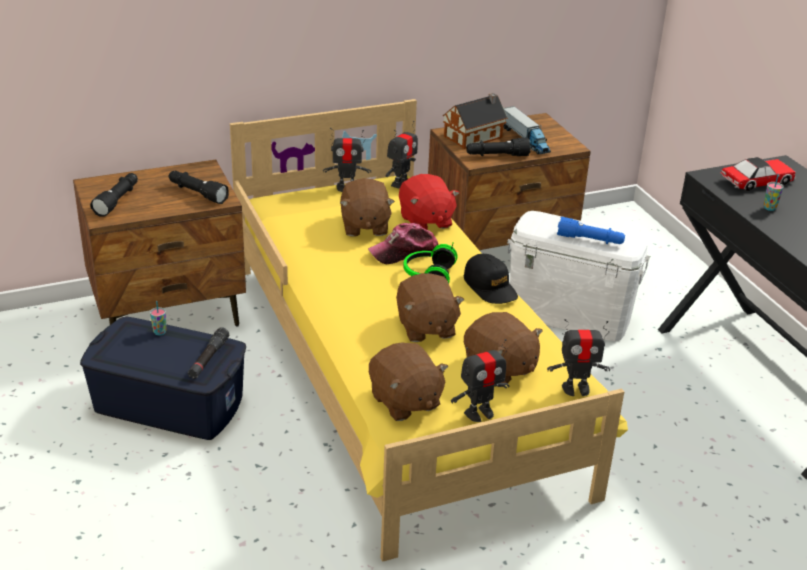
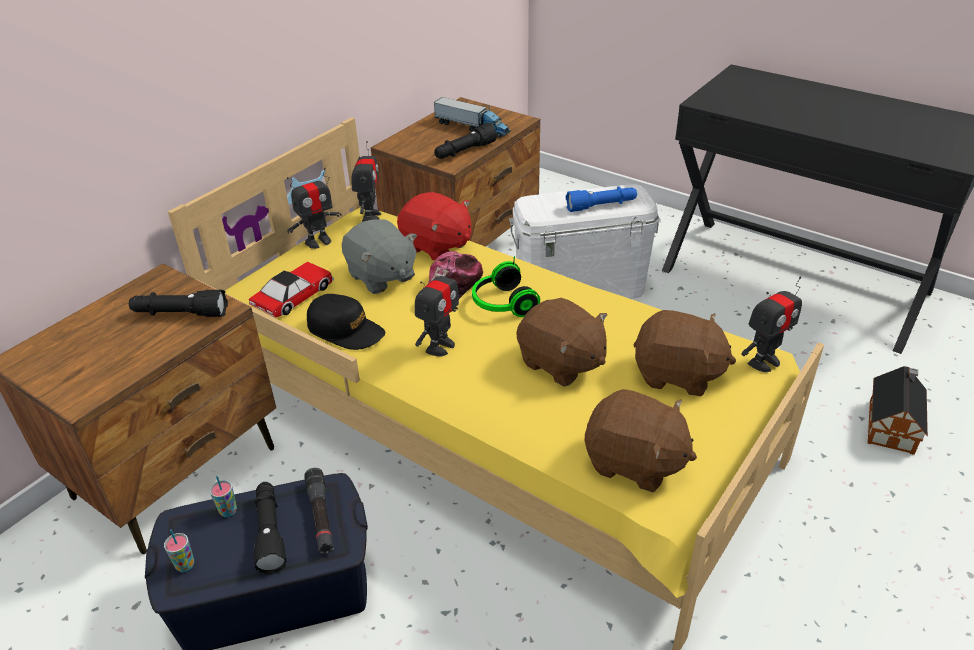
camera: 30 degrees left, 5 degrees up
black flashlight [90,173,138,217] -> black flashlight moved to [254,482,286,574]
brown plush toy [340,178,395,236] -> grey plush toy [342,219,417,294]
toy house [443,93,508,149] -> toy house moved to [868,366,928,455]
toy robot [451,339,509,422] -> toy robot moved to [415,260,459,357]
black cap [464,254,518,304] -> black cap moved to [307,294,385,350]
toy car [721,157,796,191] -> toy car moved to [249,262,334,318]
cup [764,174,784,211] -> cup moved to [164,530,194,572]

